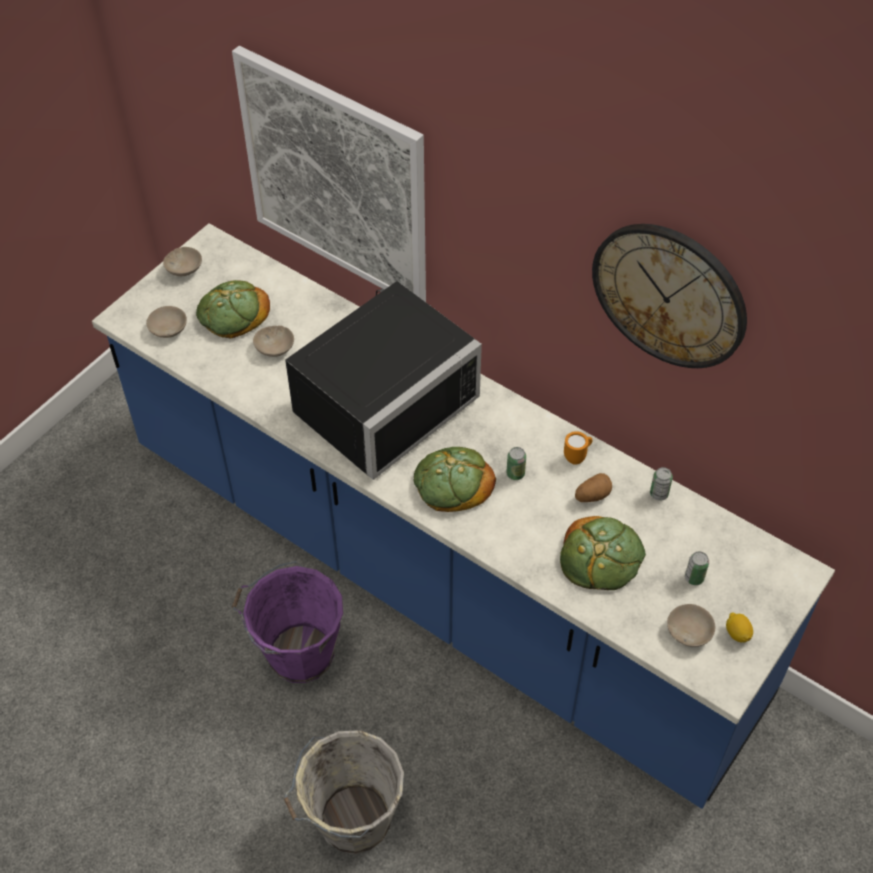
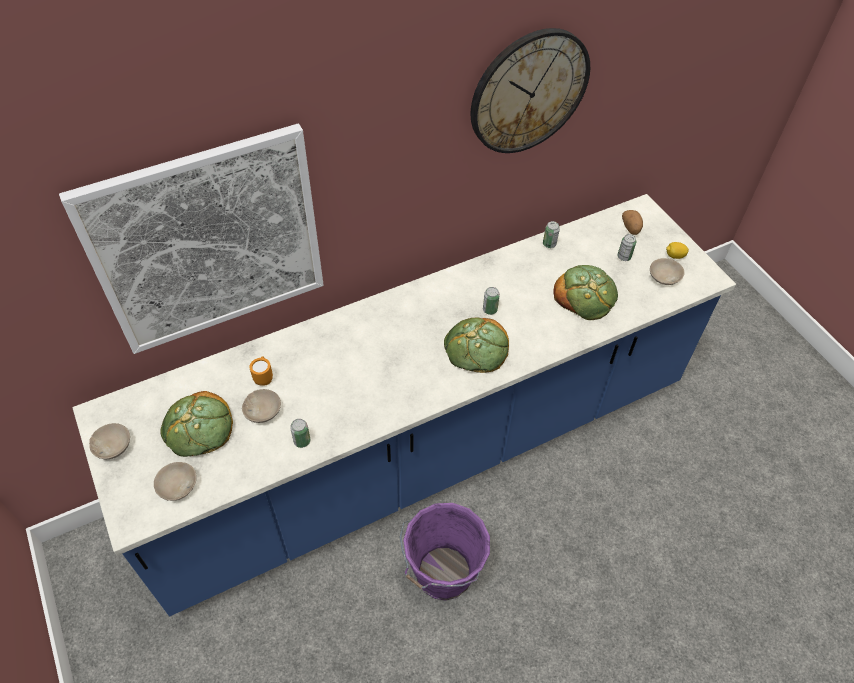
camera: 65 degrees left, 0 degrees up
grey bucket [284,730,404,854] -> none
black microwave [285,281,482,480] -> none
orange mug [564,431,593,465] -> orange mug moved to [250,356,273,386]
potato [575,473,612,502] -> potato moved to [622,210,643,235]
none -> can [290,419,310,448]

